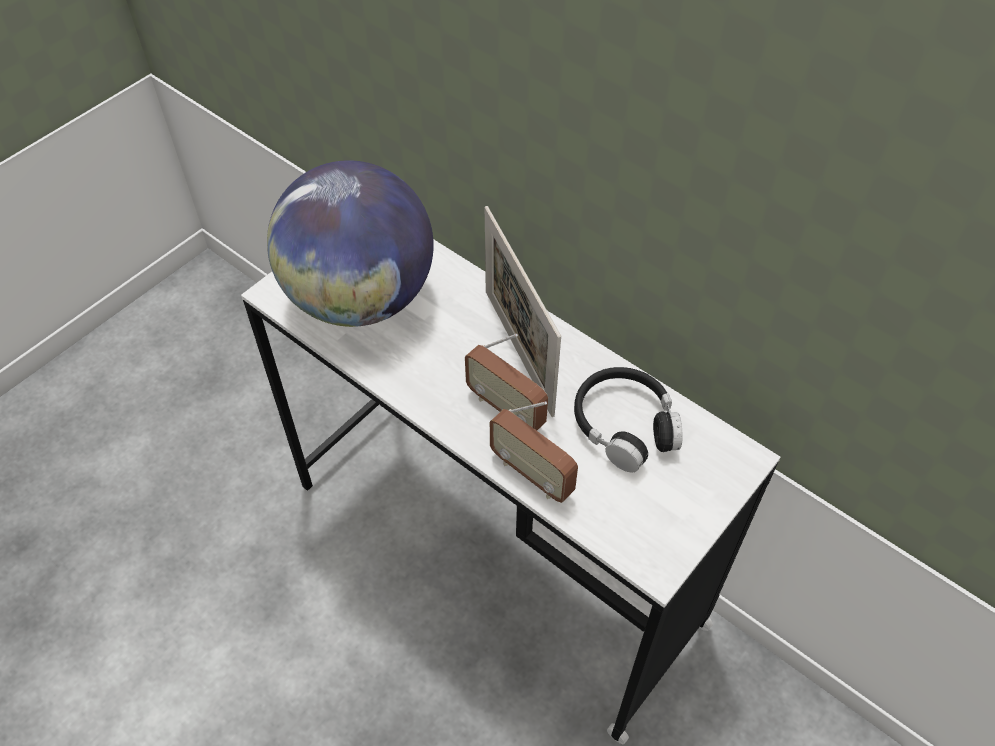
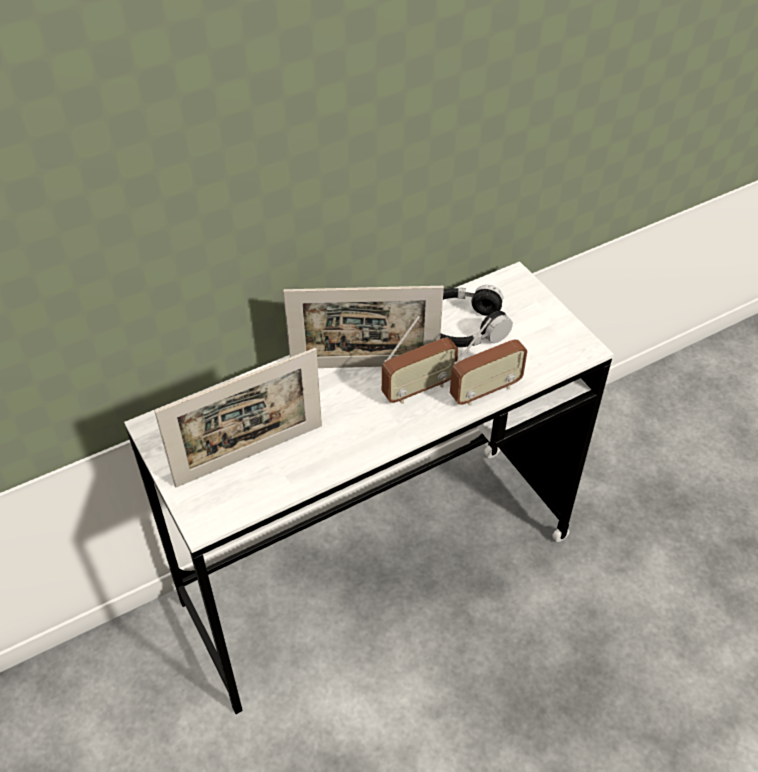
camera: 70 degrees left, 5 degrees down
globe [267,160,434,327] -> picture frame [154,348,322,488]

